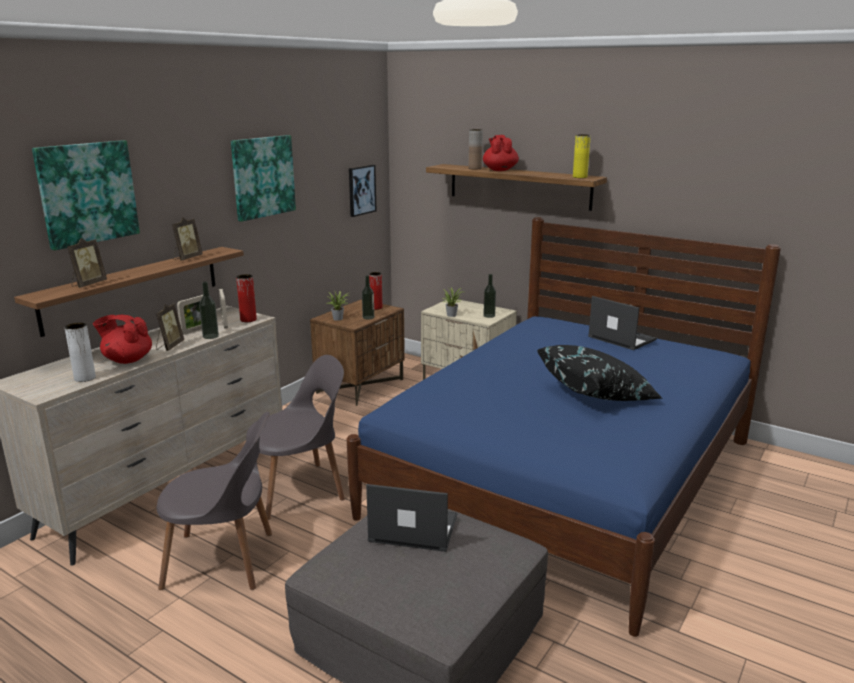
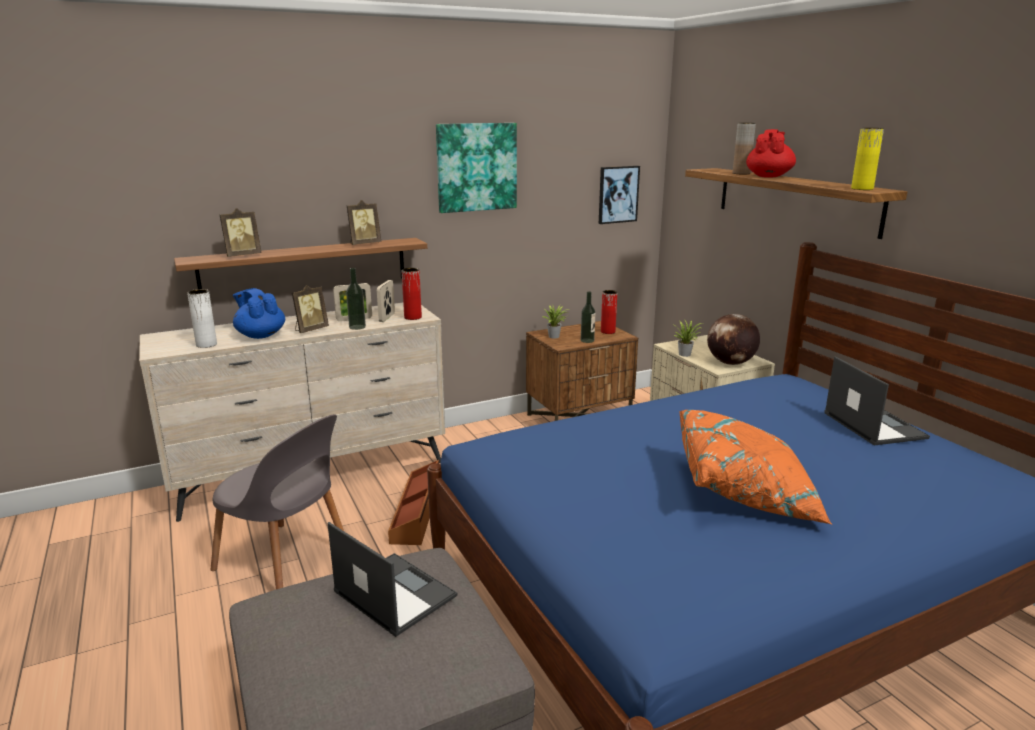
camera: 30 degrees right, 0 degrees up
picture [32,140,140,250] -> none
red teapot [93,315,152,364] -> blue teapot [233,288,285,339]
grey chair [246,355,345,520] -> brown storage box [388,460,439,545]
bottle [483,274,496,318] -> globe [707,314,760,365]
black pillow [537,345,663,401] -> orange pillow [679,410,832,525]

